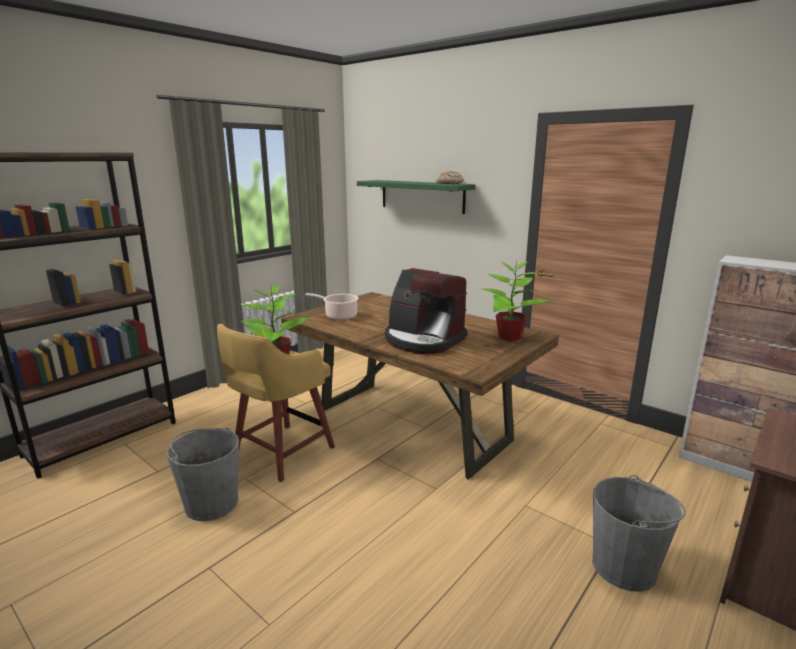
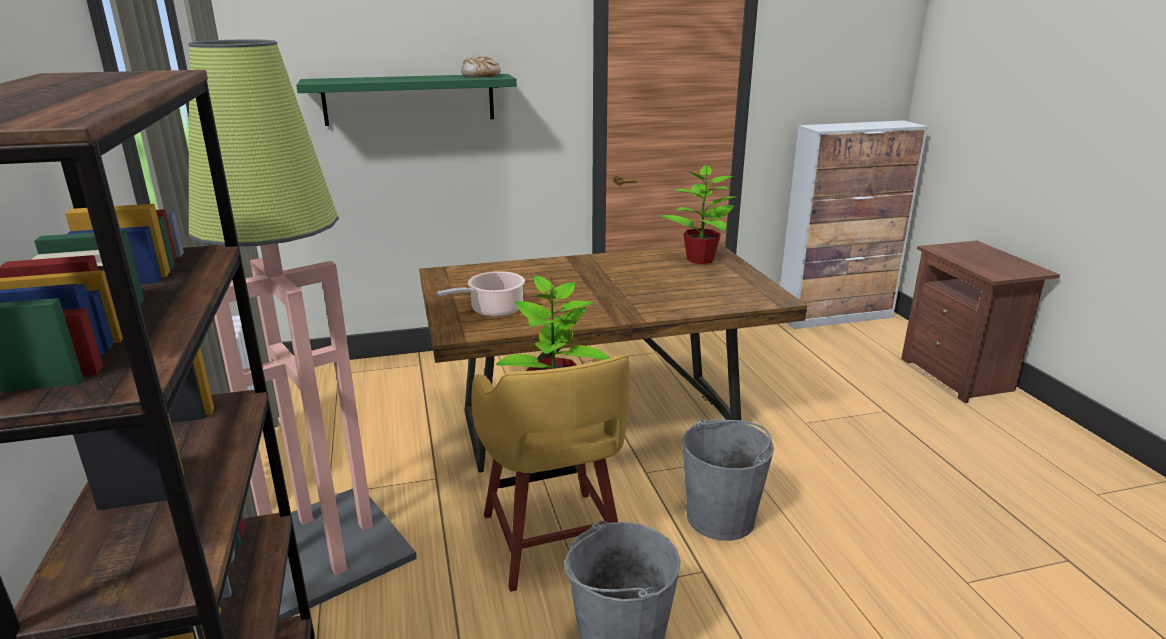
camera: 55 degrees left, 5 degrees up
coffee machine [385,268,468,354] -> none
grey bucket [592,475,686,592] -> grey bucket moved to [682,419,774,541]
none -> floor lamp [188,39,417,619]

